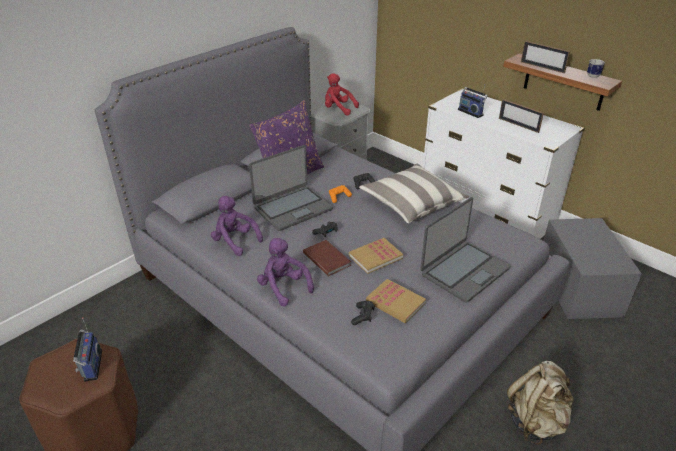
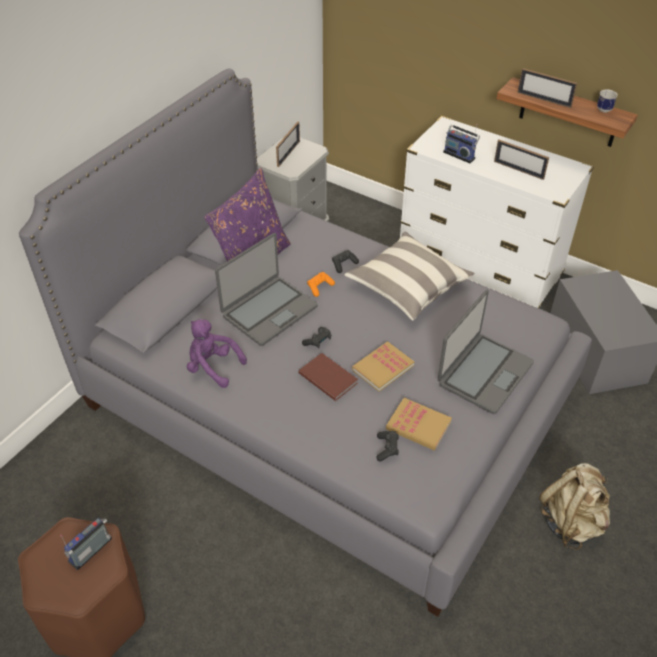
camera: 10 degrees left, 10 degrees up
radio [73,317,102,382] -> radio turned 120 degrees counterclockwise [60,518,112,570]
purple plush toy [257,238,314,307] -> none
red plush toy [325,73,359,115] -> picture frame [276,121,300,167]

